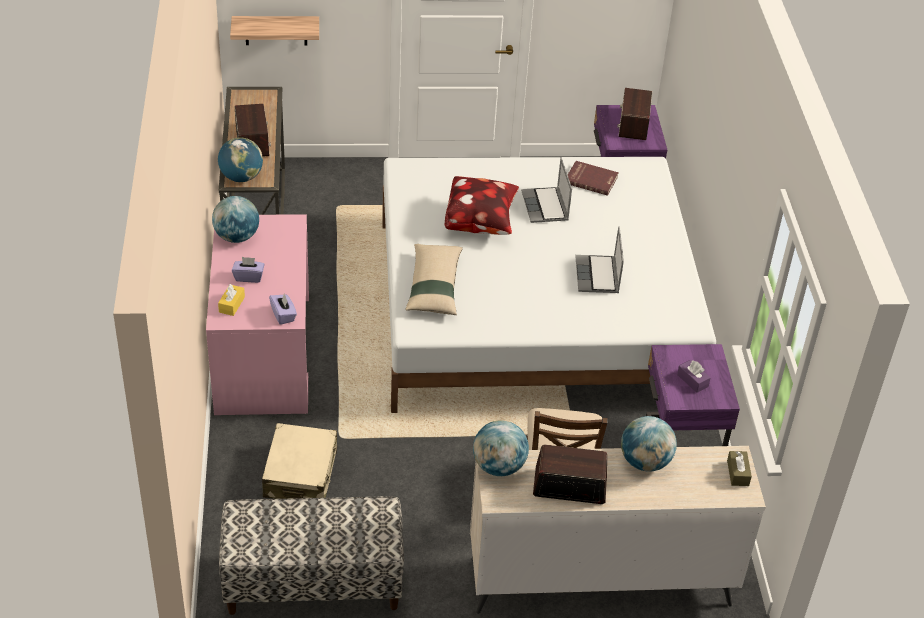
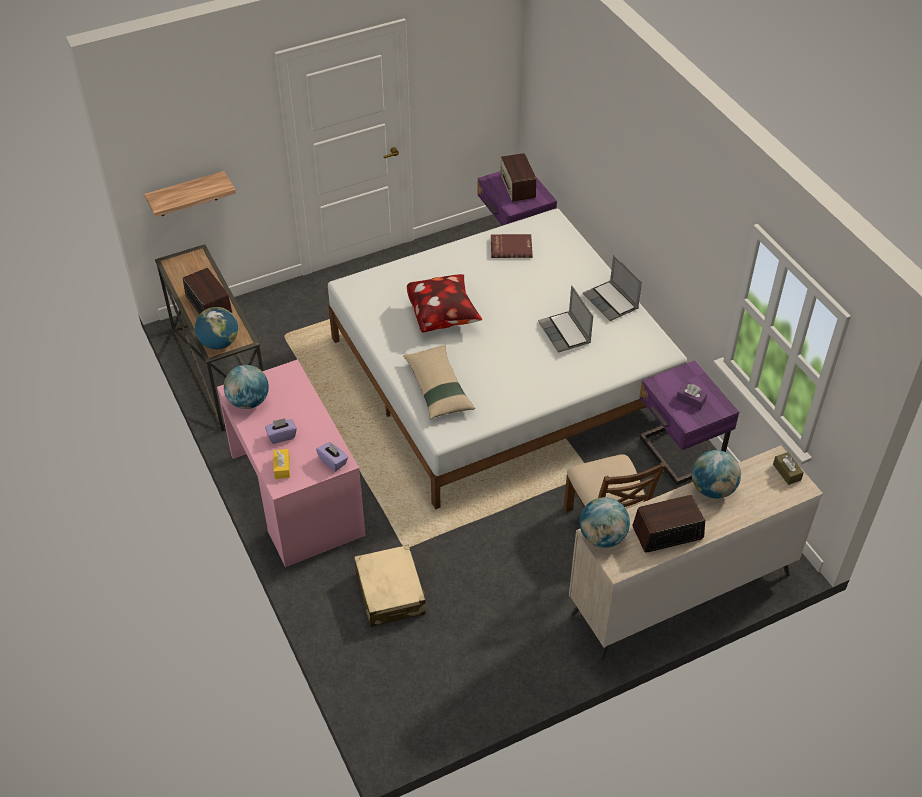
camera: 20 degrees left, 5 degrees up
bench [219,496,404,615] -> none
laptop [521,157,572,223] -> laptop moved to [583,255,642,321]

